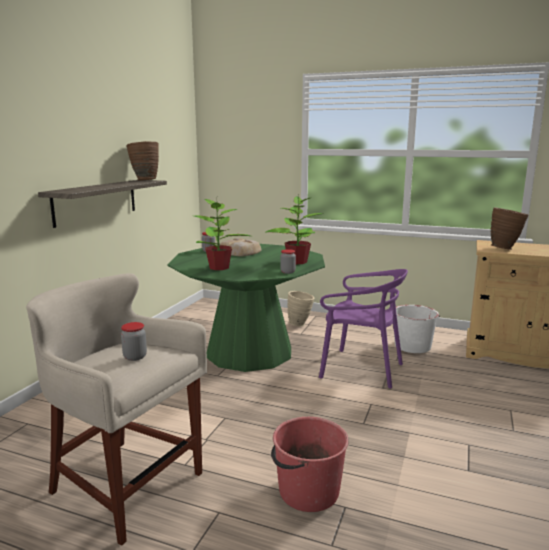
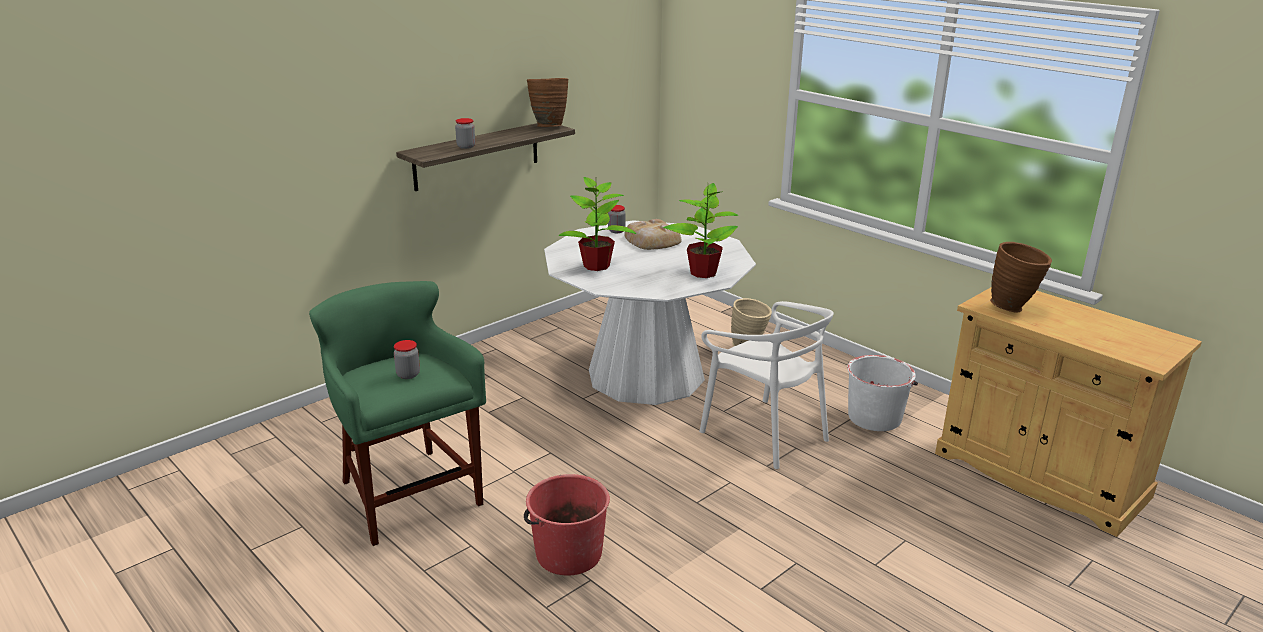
camera: 25 degrees right, 10 degrees up
beige stool [26,273,207,546] -> green stool [309,281,486,546]
green dining table [167,244,325,372] -> white dining table [544,220,756,405]
jar [280,249,296,274] -> jar moved to [455,118,475,149]
purple chair [319,269,408,389] -> white chair [699,301,834,469]

